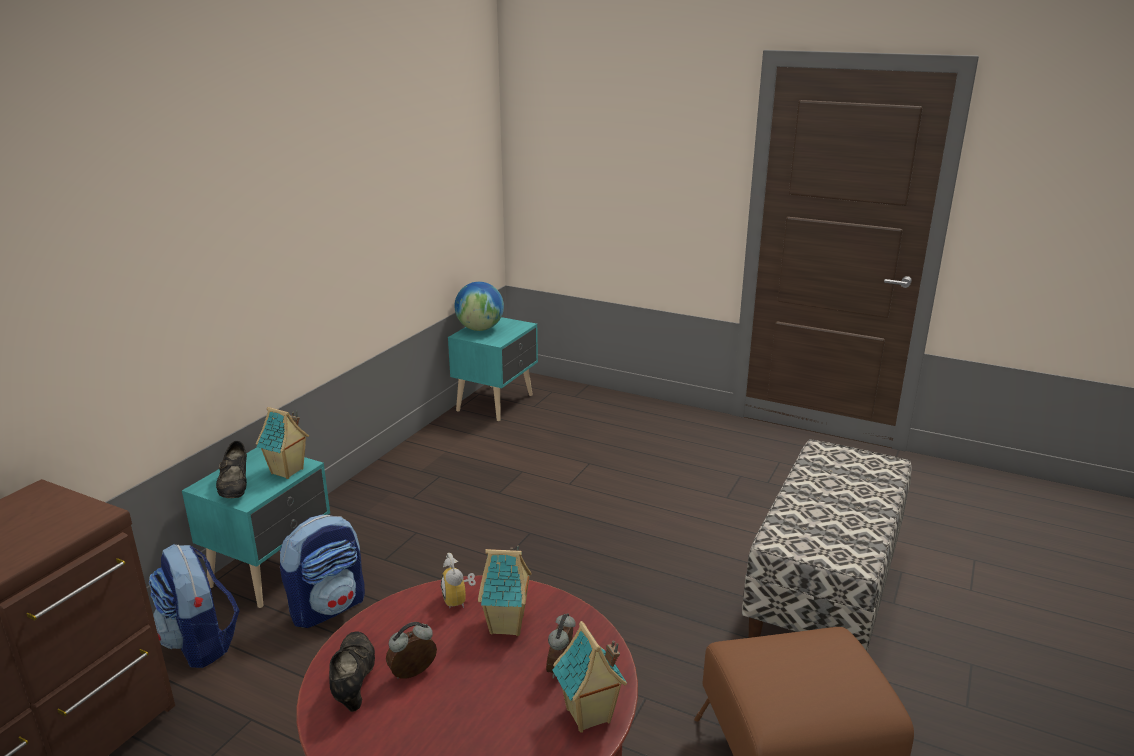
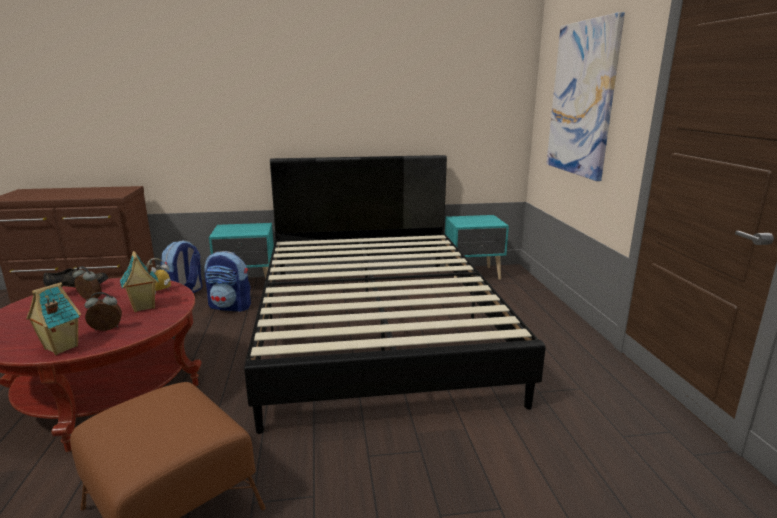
camera: 55 degrees right, 5 degrees down
black shoe [216,441,247,498] -> none
toy house [256,407,309,479] -> none
globe [455,282,504,331] -> none
bench [742,439,912,651] -> none
none -> black bed [244,155,546,434]
none -> picture [546,12,625,181]

